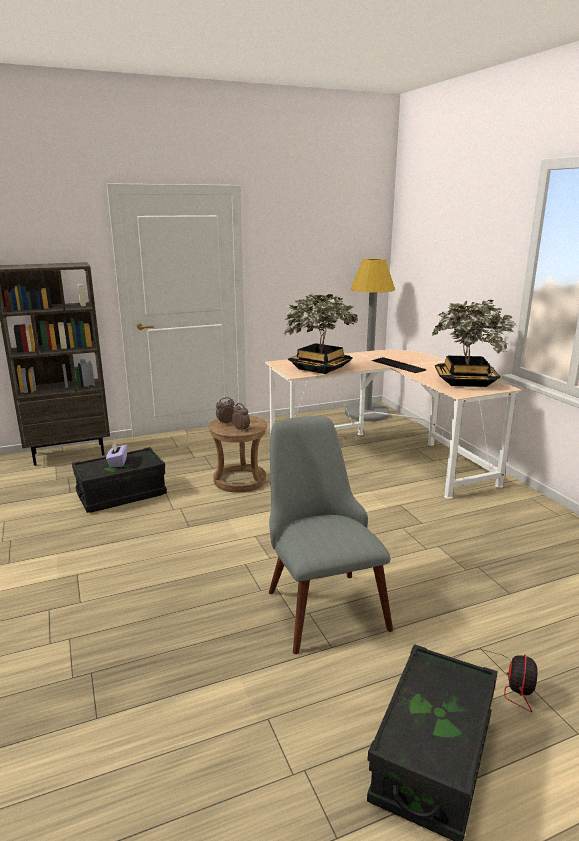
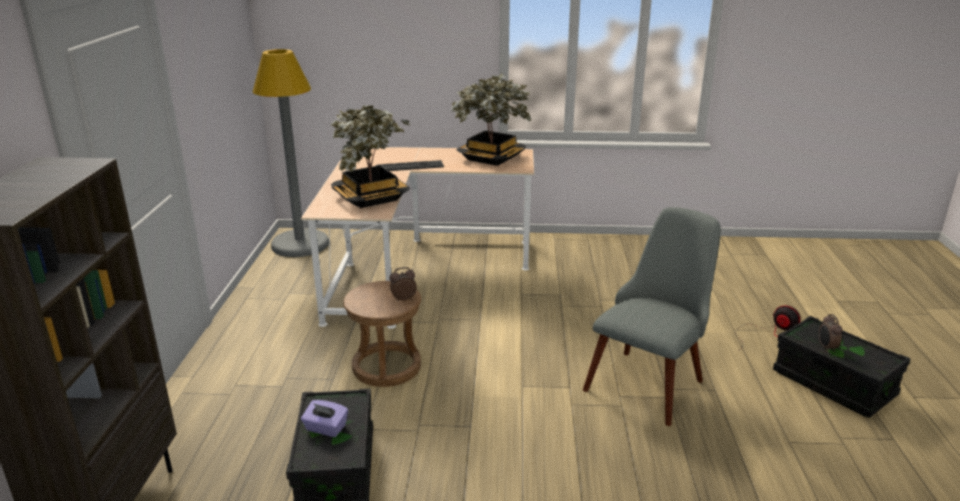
camera: 65 degrees left, 5 degrees up
alarm clock [216,397,234,425] -> alarm clock moved to [819,314,842,352]
grey chair [269,416,393,654] -> grey chair turned 120 degrees clockwise [583,207,720,426]

